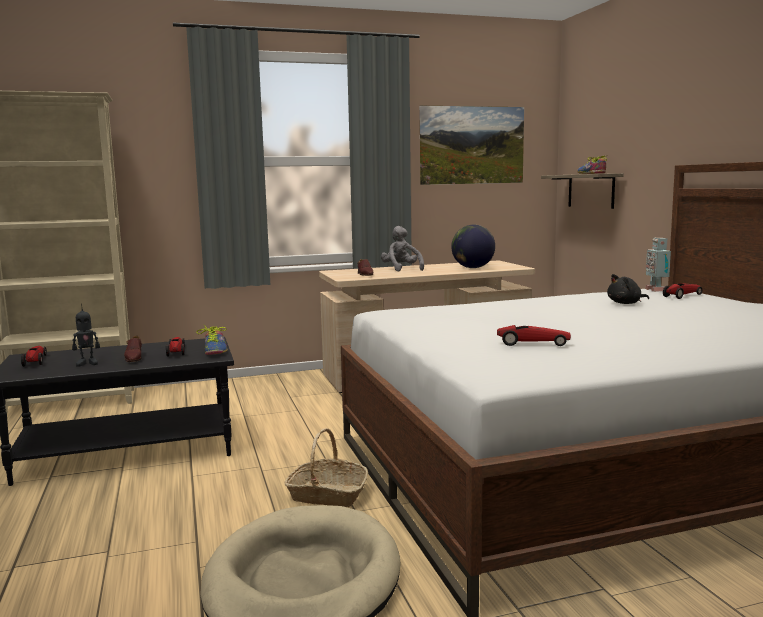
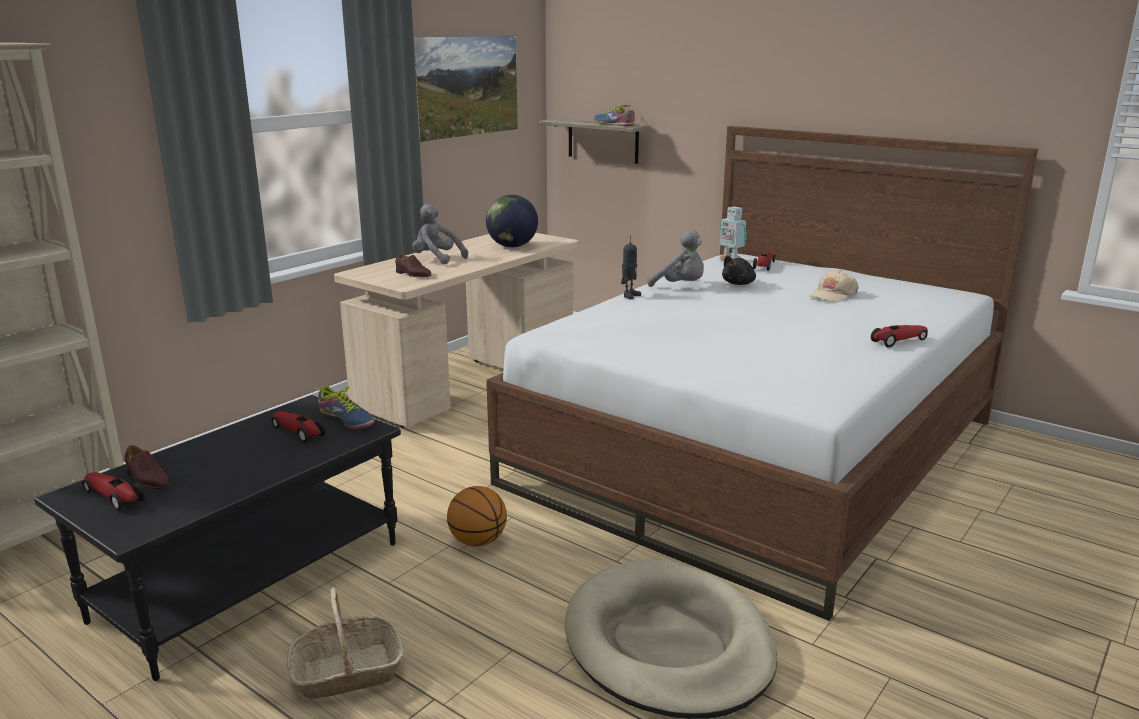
camera: 35 degrees left, 10 degrees up
toy robot [72,303,100,367] -> toy robot moved to [621,236,641,299]
brown shoe [124,336,142,362] -> brown shoe moved to [124,445,169,489]
basket [284,428,368,507] -> basket moved to [287,587,404,699]
toy car [497,325,571,346] -> toy car moved to [871,325,928,348]
none -> basketball [447,486,507,547]
none -> grey plush toy [647,230,704,287]
none -> beige cap [809,270,859,302]

